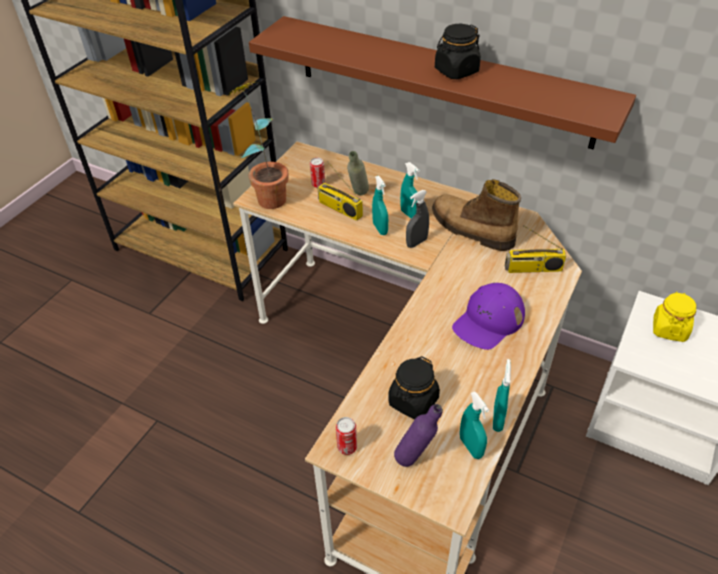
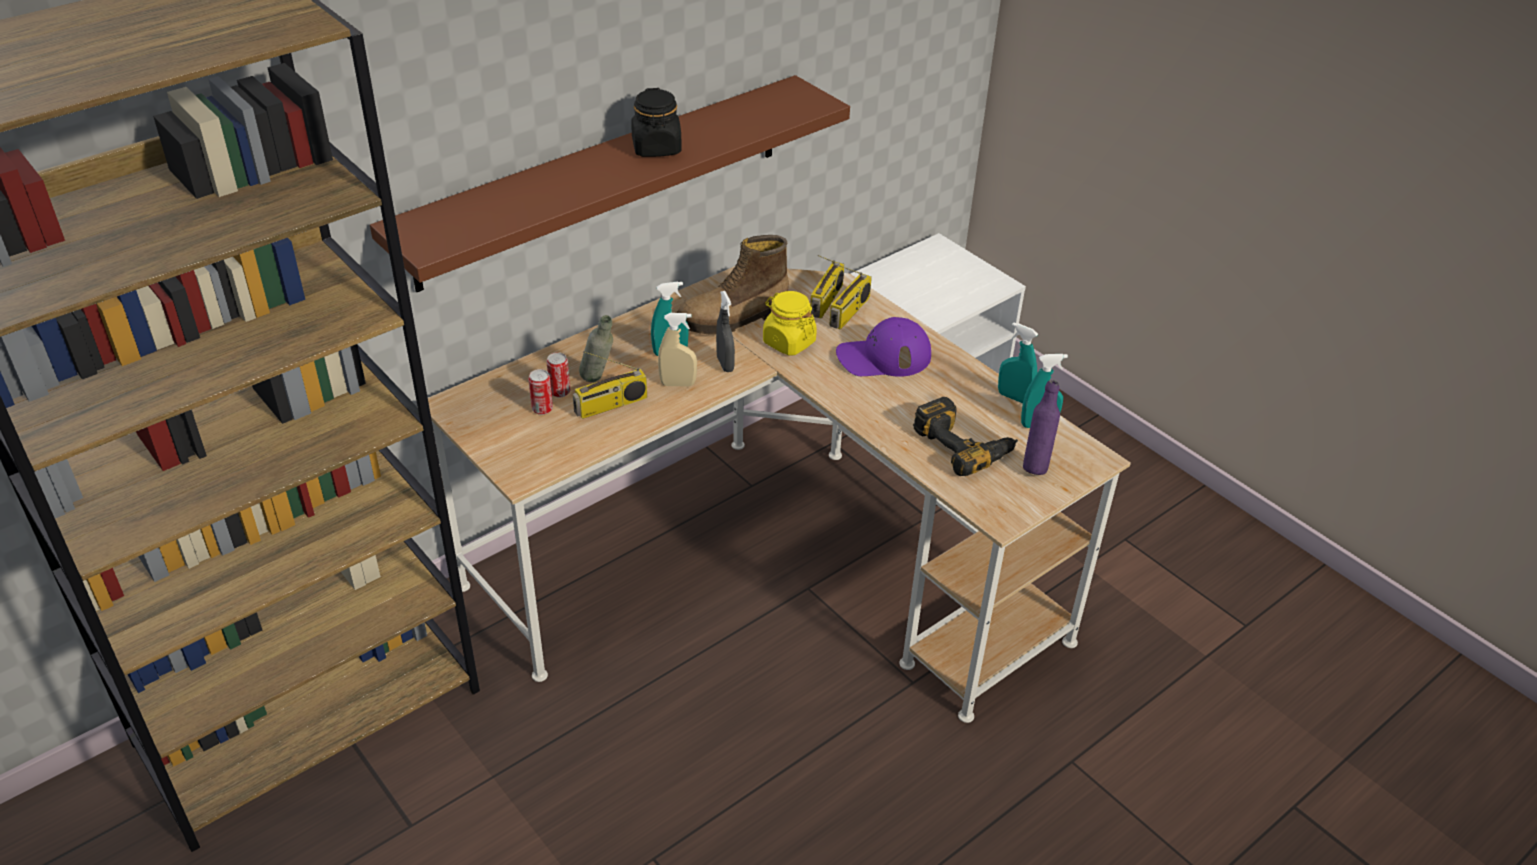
camera: 70 degrees left, 5 degrees down
potted plant [227,82,289,209] -> none
can [336,417,357,455] -> can moved to [546,352,570,397]
turquoise spray bottle [372,176,388,235] -> beige spray bottle [658,313,697,387]
black jar [388,356,440,420] -> power drill [913,397,1018,476]
purple cap [452,283,525,350] -> purple cap turned 105 degrees clockwise [836,317,931,377]
yellow jar [653,291,696,342] -> yellow jar moved to [763,291,817,355]
none -> radio [829,266,872,330]

